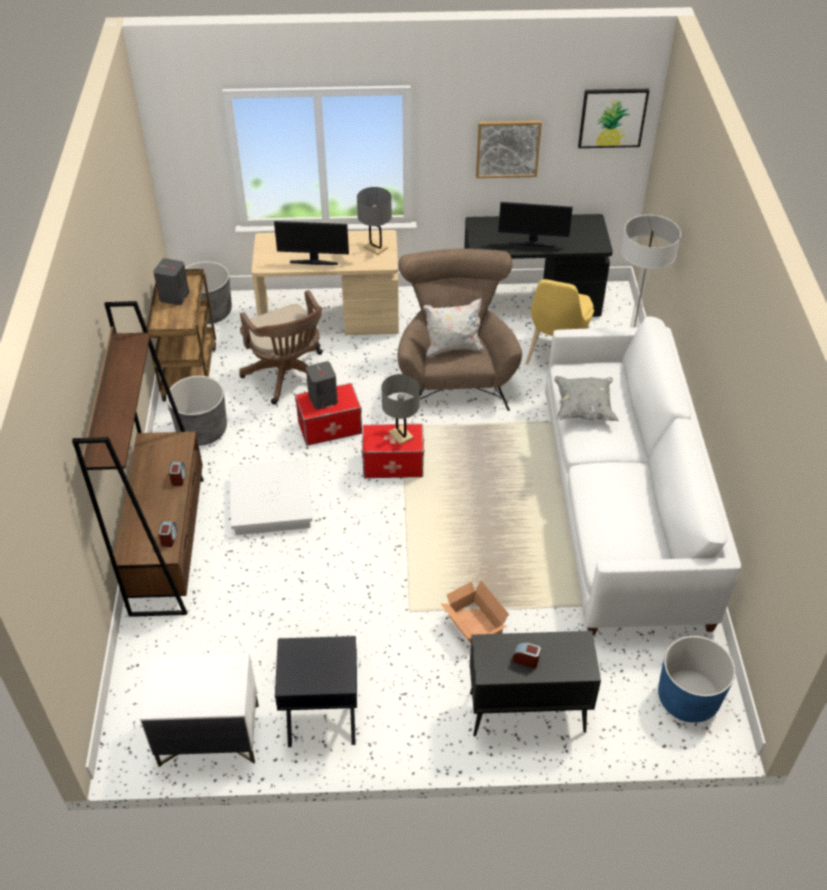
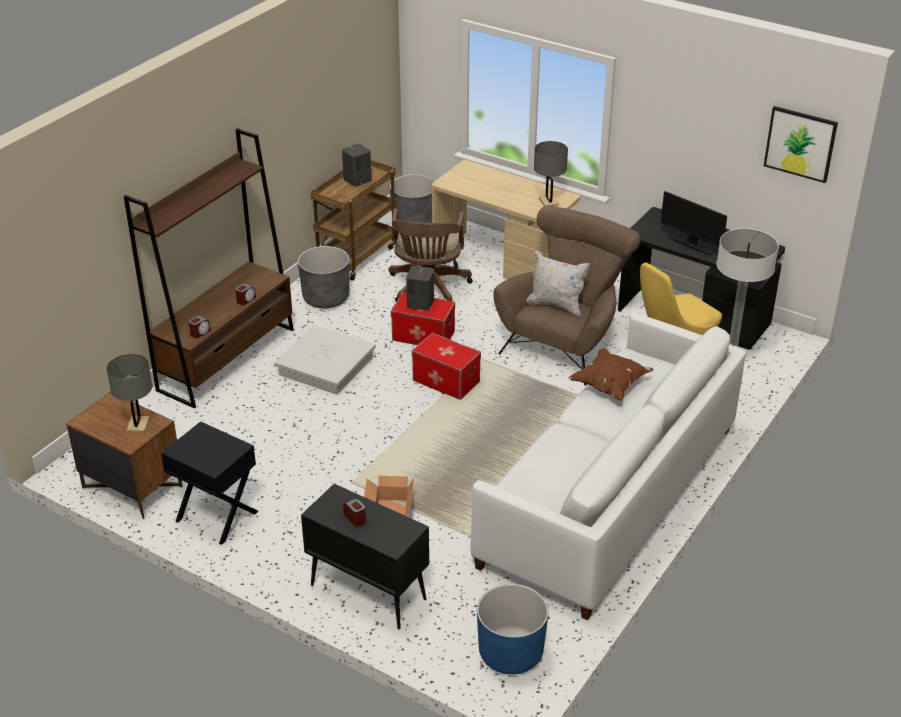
camera: 35 degrees right, 10 degrees down
white nightstand [140,652,259,767] -> brown nightstand [66,392,183,519]
monitor [274,221,349,265] -> none
grey table lamp [381,374,420,445] -> grey table lamp moved to [107,354,152,432]
picture [476,120,542,178] -> none
grey pillow [554,376,619,421] -> brown pillow [568,348,654,401]

